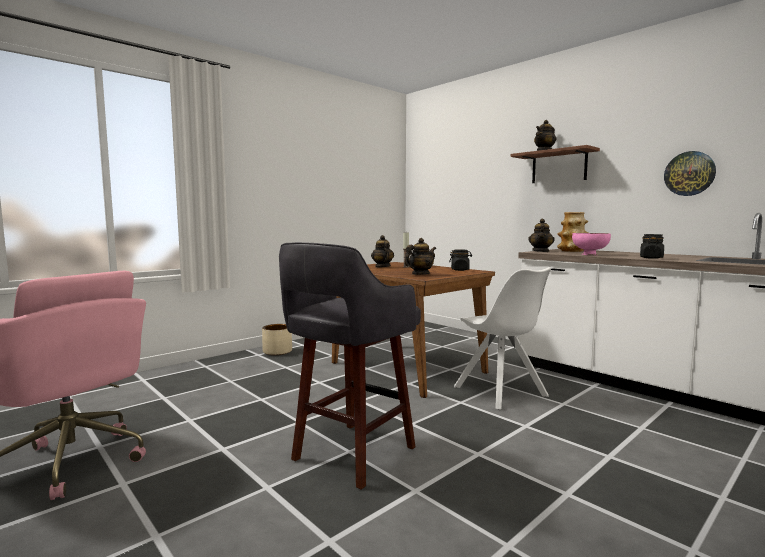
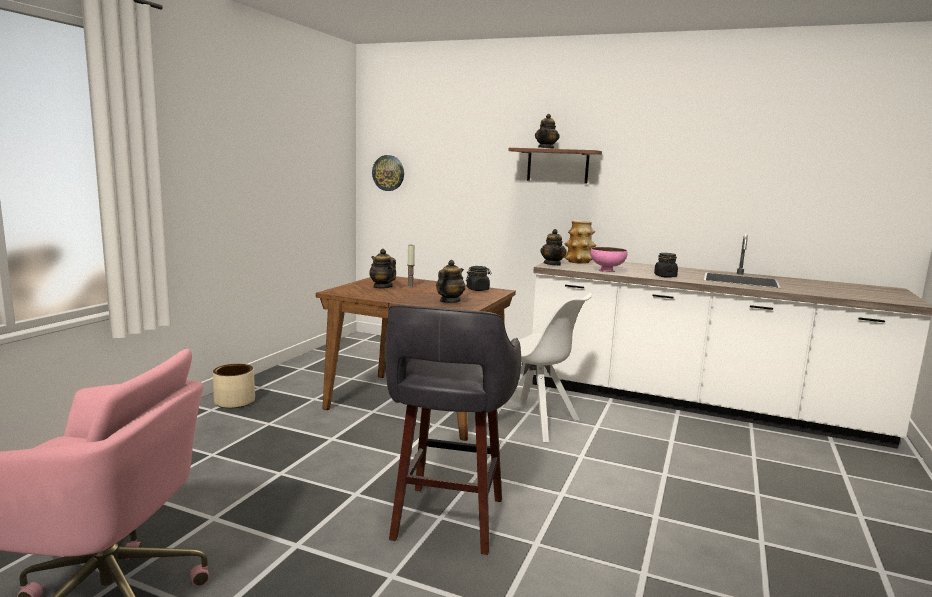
camera: 25 degrees left, 5 degrees up
wall clock [664,151,716,196] -> wall clock moved to [372,155,404,191]

